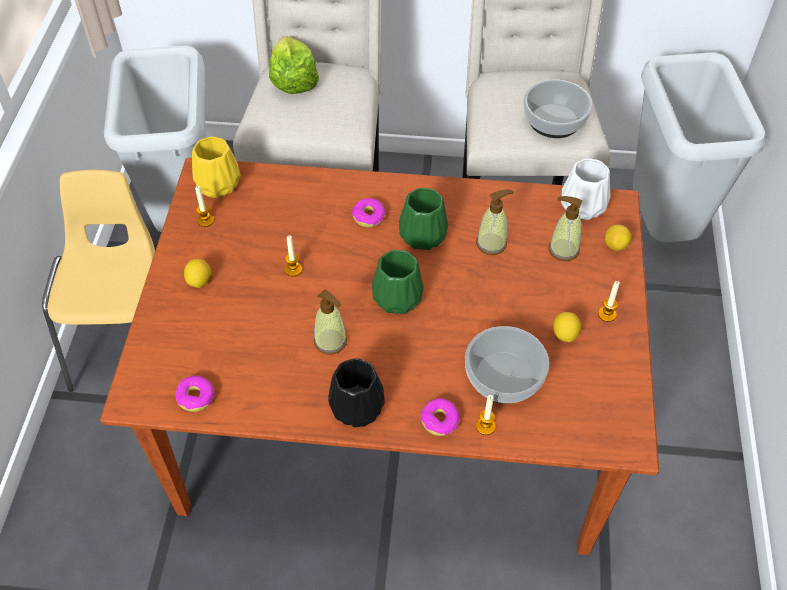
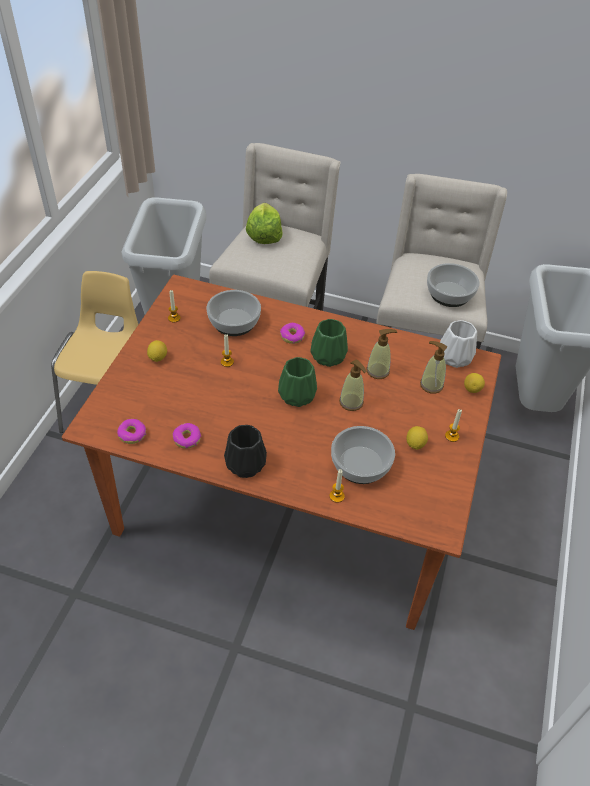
camera: 10 degrees right, 5 degrees down
yellow vase [192,137,241,198] -> none
soap dispenser [314,289,347,355] -> soap dispenser moved to [339,359,367,411]
donut [421,398,460,436] -> donut moved to [173,423,202,449]
none -> bowl [207,290,261,336]

